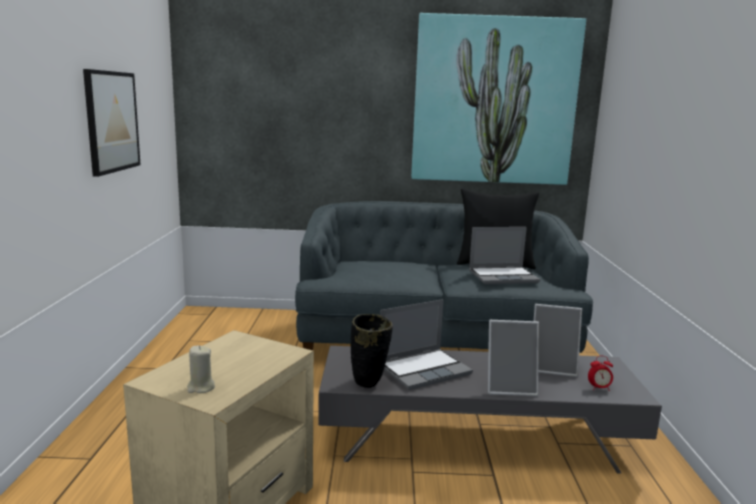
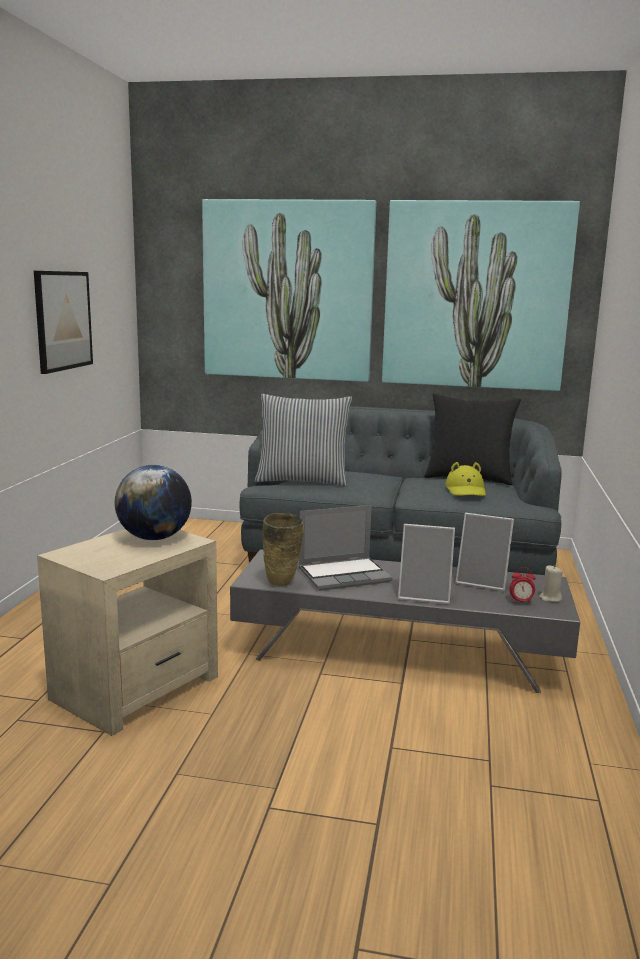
camera: 10 degrees right, 0 degrees up
beige candle [187,346,215,393] -> beige candle moved to [539,565,563,602]
black vase [350,314,393,388] -> beige vase [262,513,304,586]
laptop [469,227,540,284] -> yellow hat [446,462,486,496]
none -> globe [115,465,192,540]
none -> picture [202,199,376,382]
none -> pillow [255,394,352,487]

